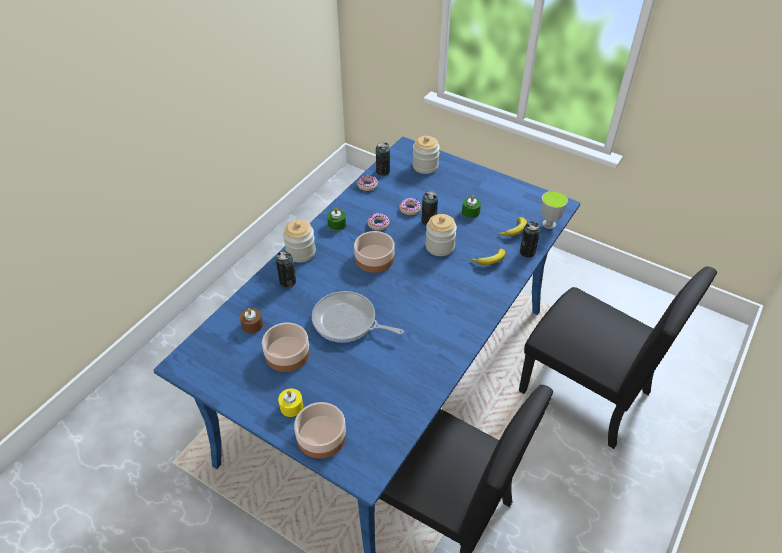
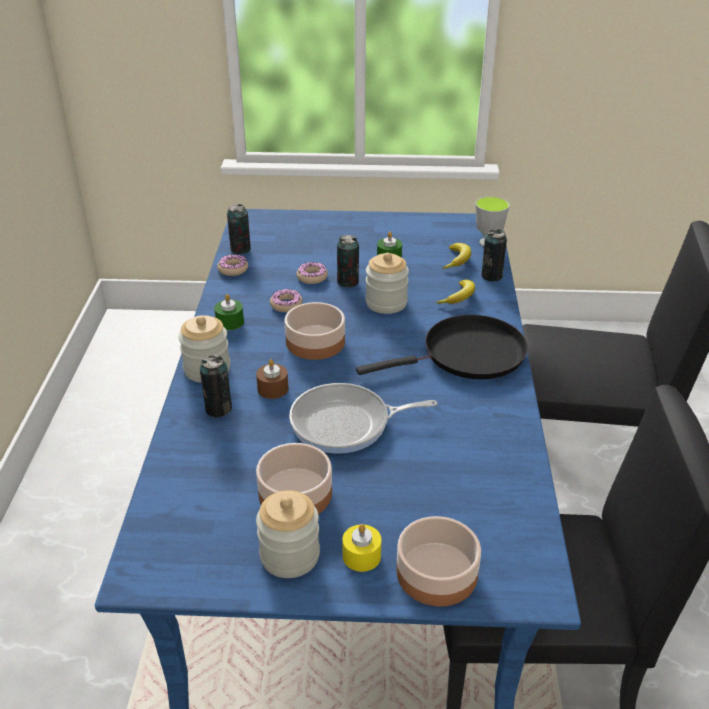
camera: 30 degrees left, 10 degrees down
brown candle [240,308,263,333] -> brown candle moved to [256,359,288,399]
jar [413,136,440,174] -> jar moved to [256,491,320,578]
none -> black frying pan [356,315,528,379]

